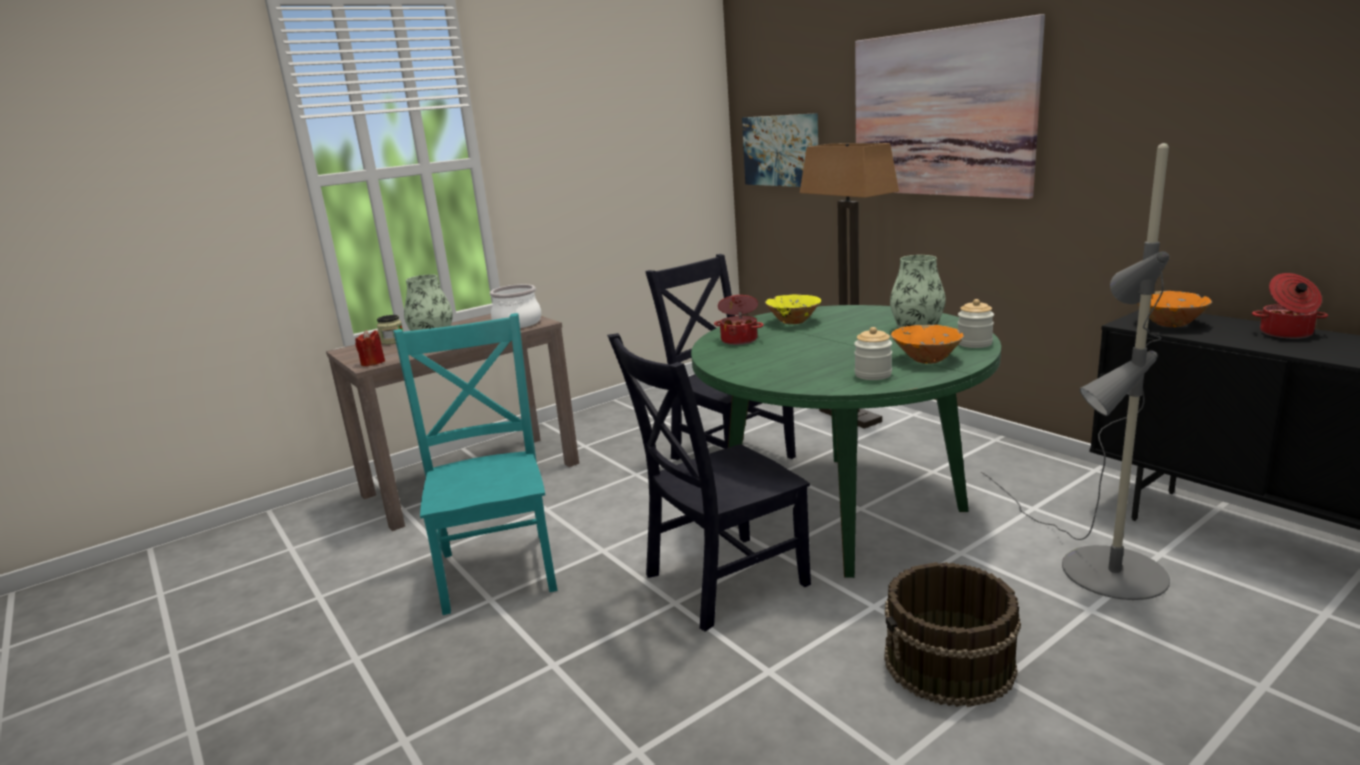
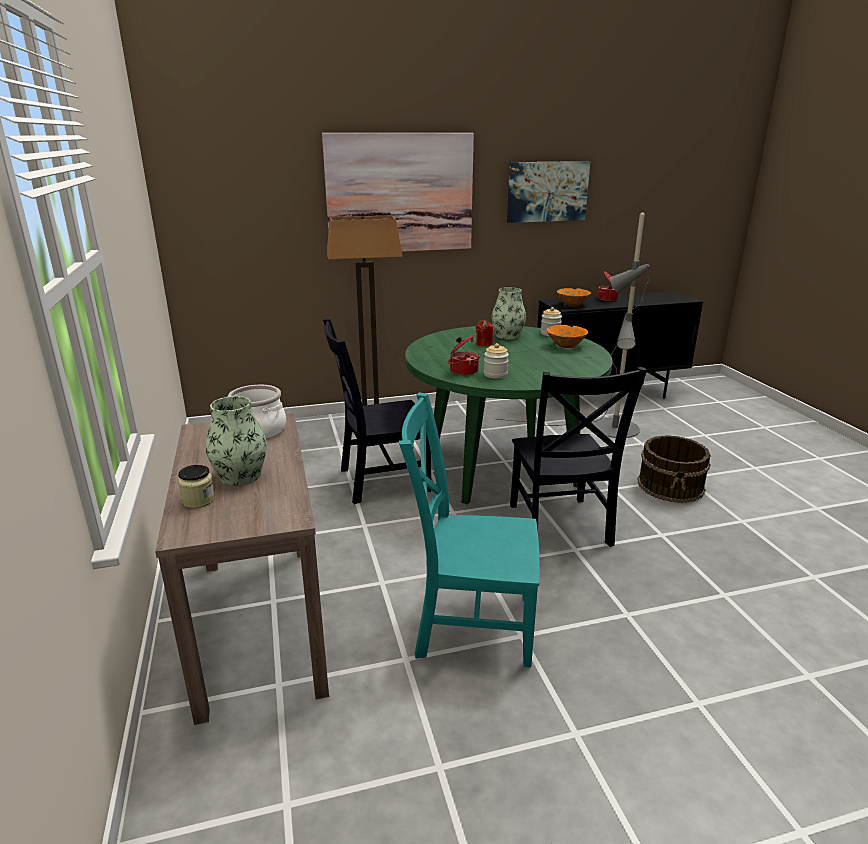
camera: 70 degrees left, 5 degrees up
red candle [355,330,385,367] -> red candle moved to [476,320,493,346]
picture [742,113,818,187] -> picture moved to [507,161,590,223]
yellow bowl [765,295,821,324] -> none
jar [854,327,892,380] -> jar moved to [484,343,509,379]

